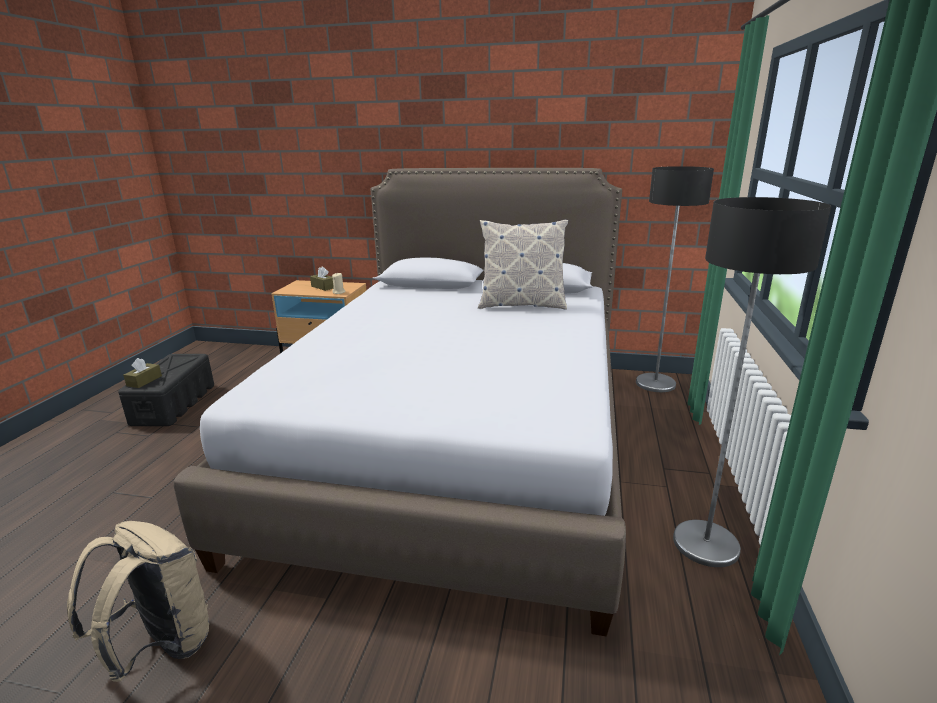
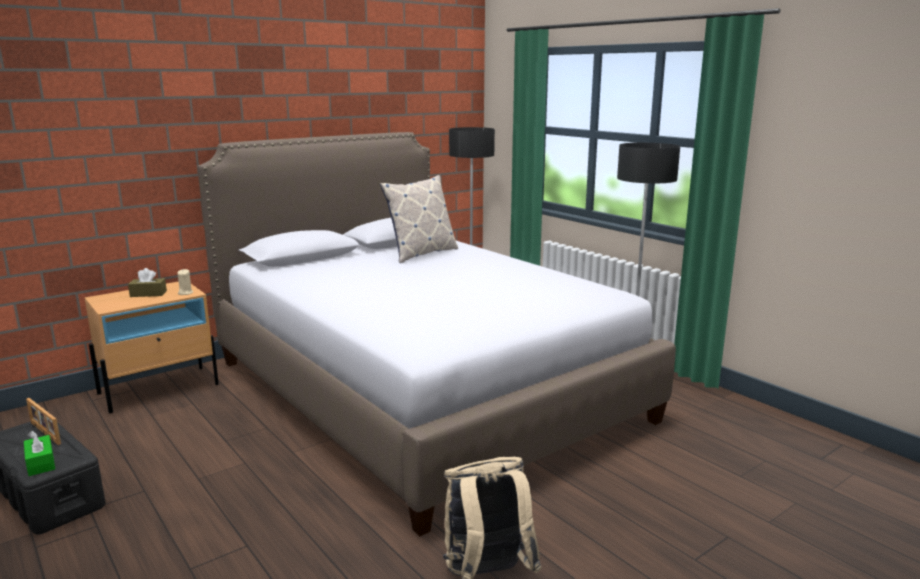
camera: 50 degrees left, 5 degrees down
brown tissue box [123,358,162,388] -> green tissue box [24,431,55,476]
none -> picture frame [26,398,61,445]

